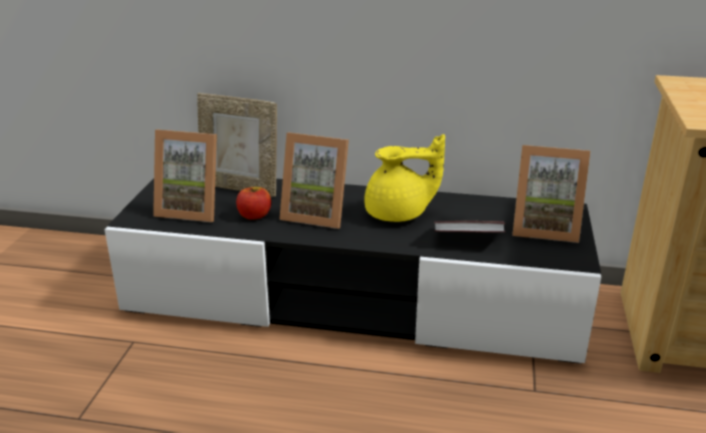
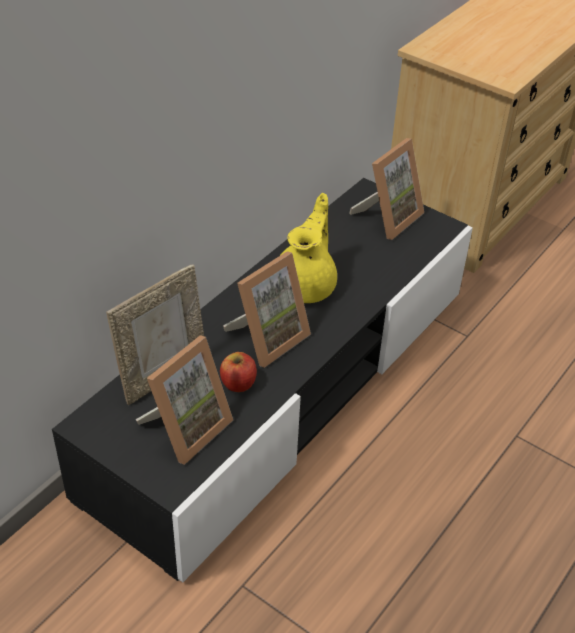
camera: 65 degrees left, 15 degrees up
book [434,221,506,233] -> none

